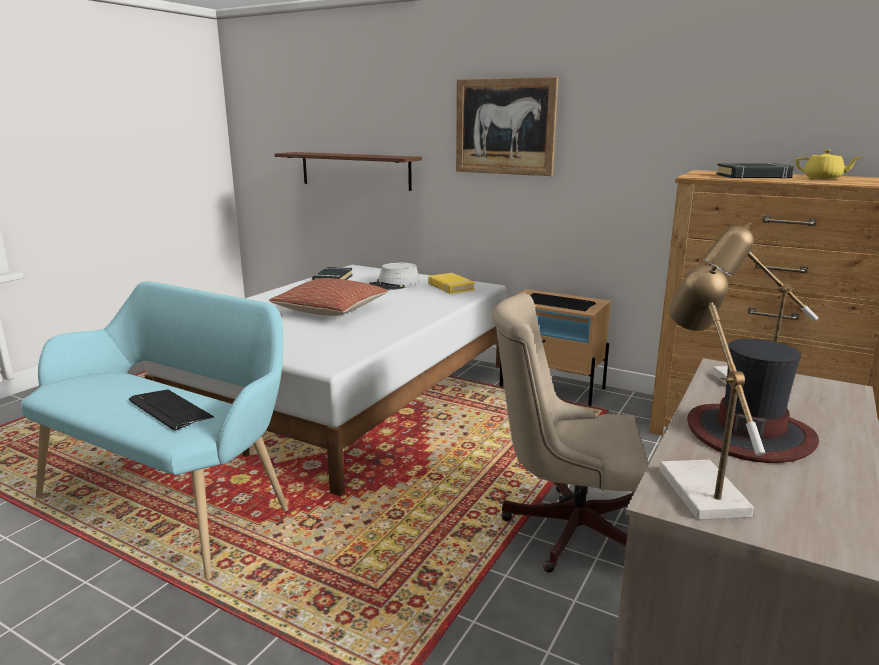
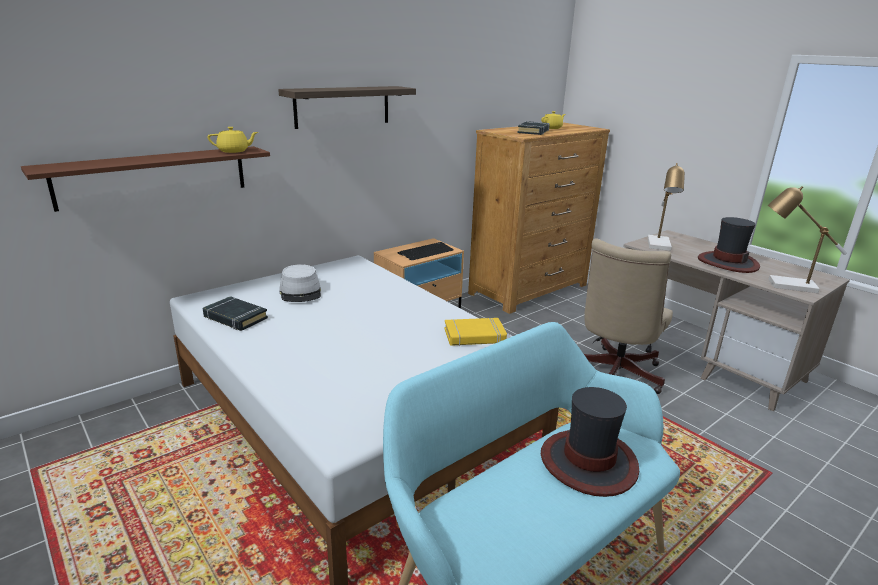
camera: 70 degrees left, 5 degrees up
keyboard [129,389,214,431] -> hat [541,387,639,497]
pillow [269,278,388,316] -> none
yellow book [428,273,475,294] -> yellow book moved to [445,318,507,346]
picture [456,77,558,176] -> shelf [278,86,416,129]
none -> yellow teapot [207,127,258,153]

